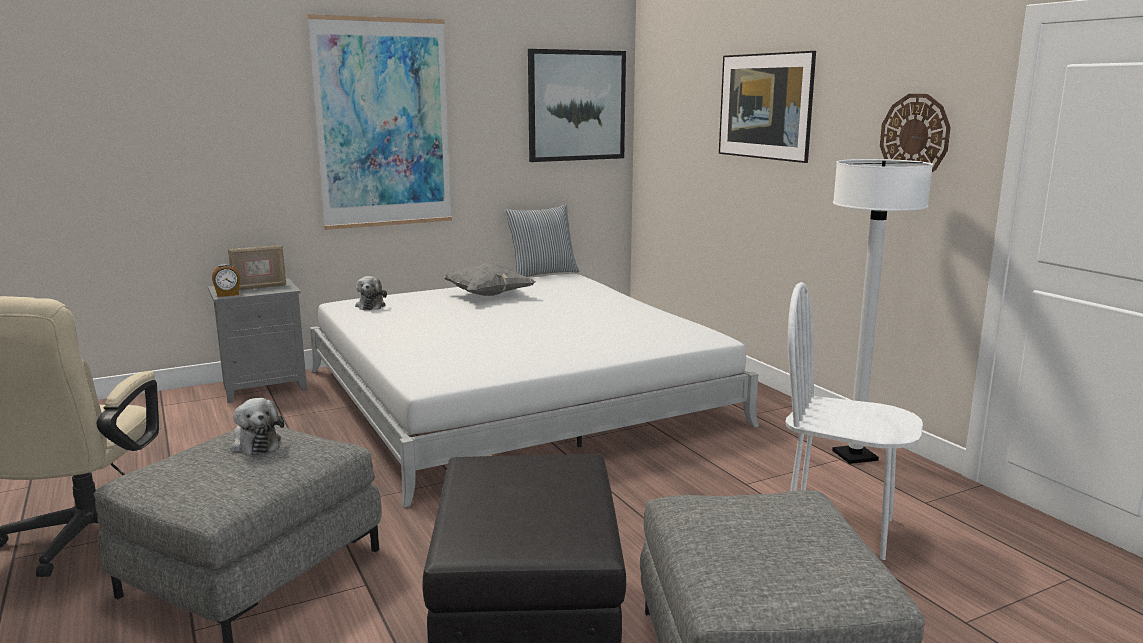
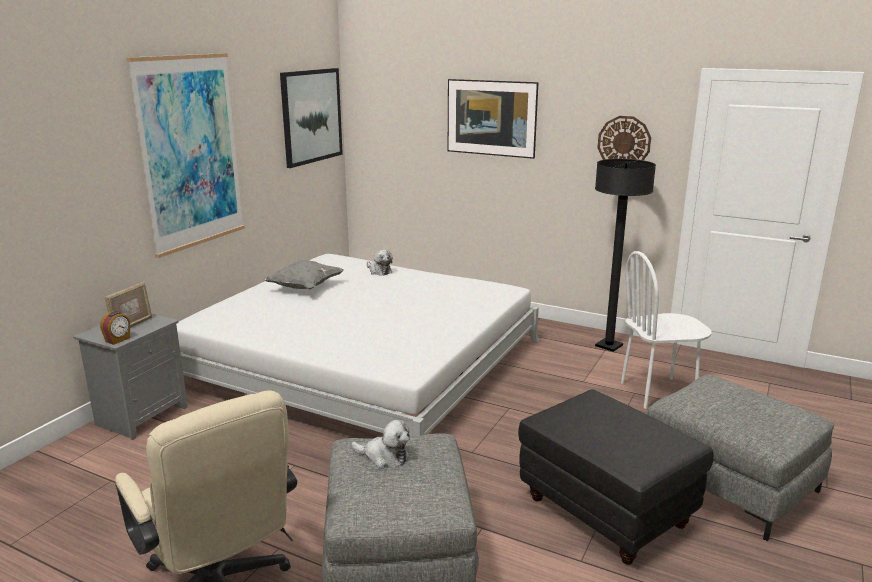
camera: 35 degrees left, 5 degrees up
plush toy [355,276,387,310] -> plush toy moved to [367,250,393,276]
pillow [504,204,579,277] -> none
white floor lamp [832,159,933,464] -> black floor lamp [595,159,656,352]

